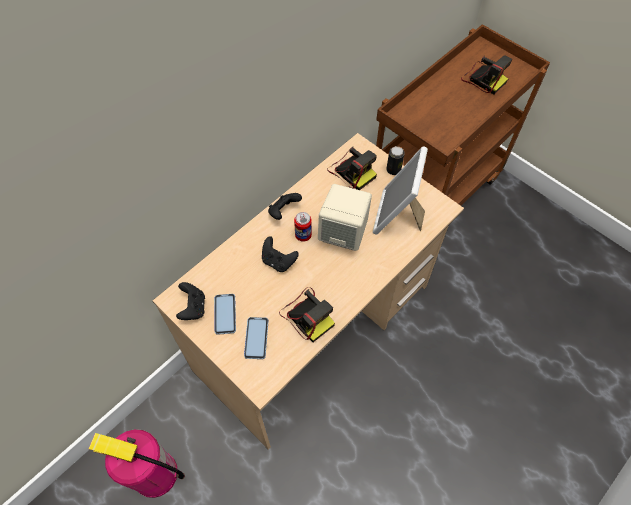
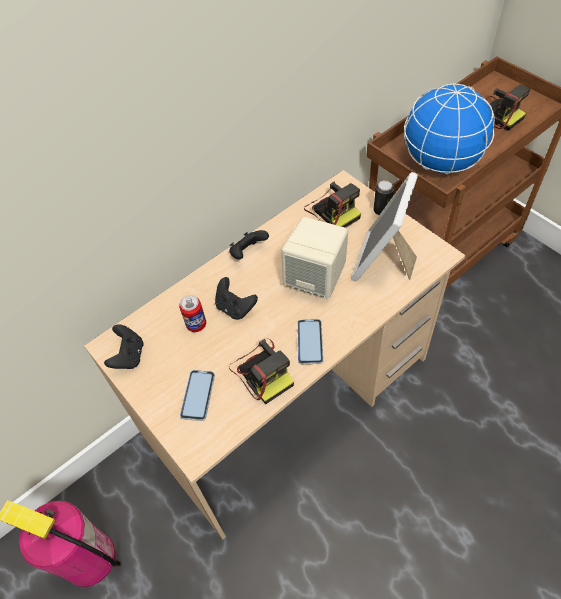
camera: 10 degrees right, 5 degrees down
phone [215,294,236,335] -> phone moved to [297,319,323,364]
can [294,212,312,242] -> can moved to [179,295,206,332]
none -> globe [404,83,495,175]

